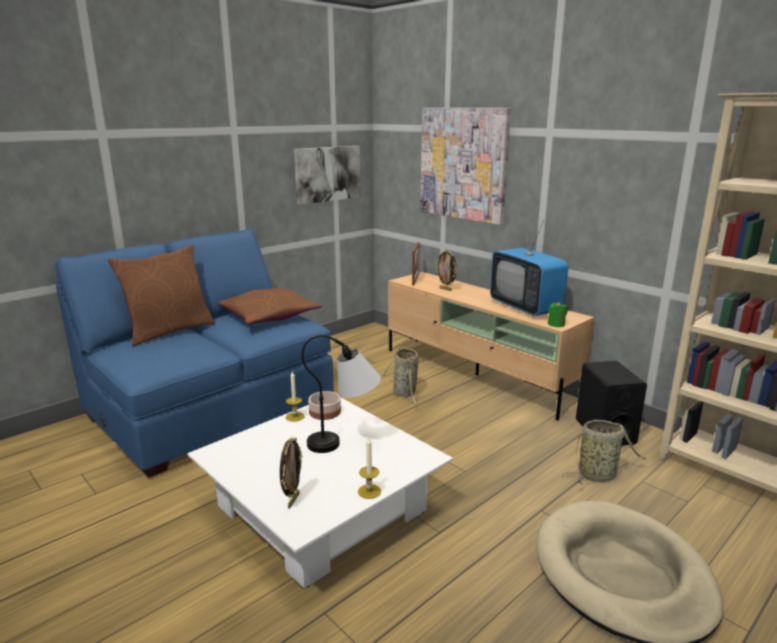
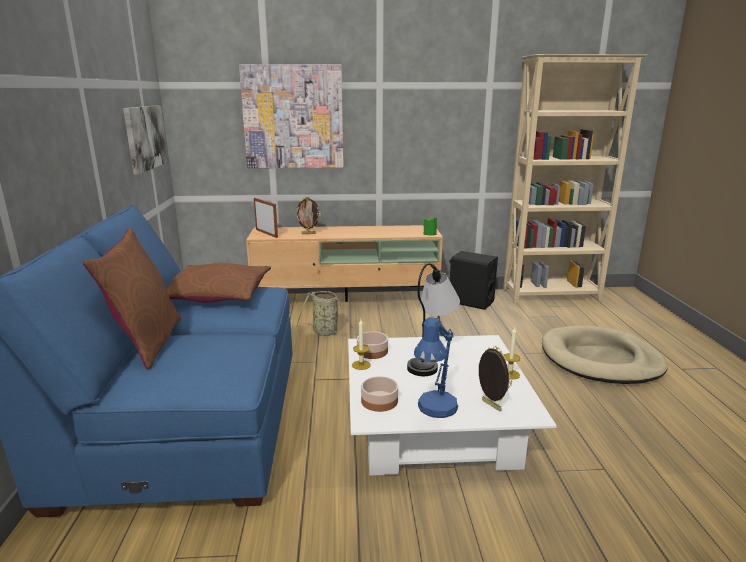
camera: 50 degrees left, 0 degrees up
television [490,215,568,316] -> none
basket [562,420,647,484] -> none
none -> bowl [361,376,398,412]
none -> blue table lamp [414,315,458,418]

